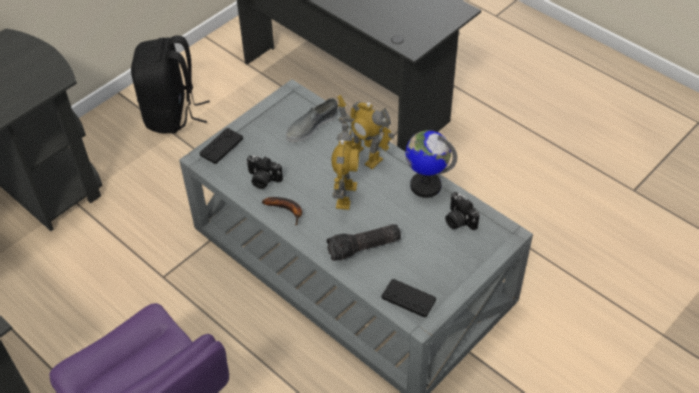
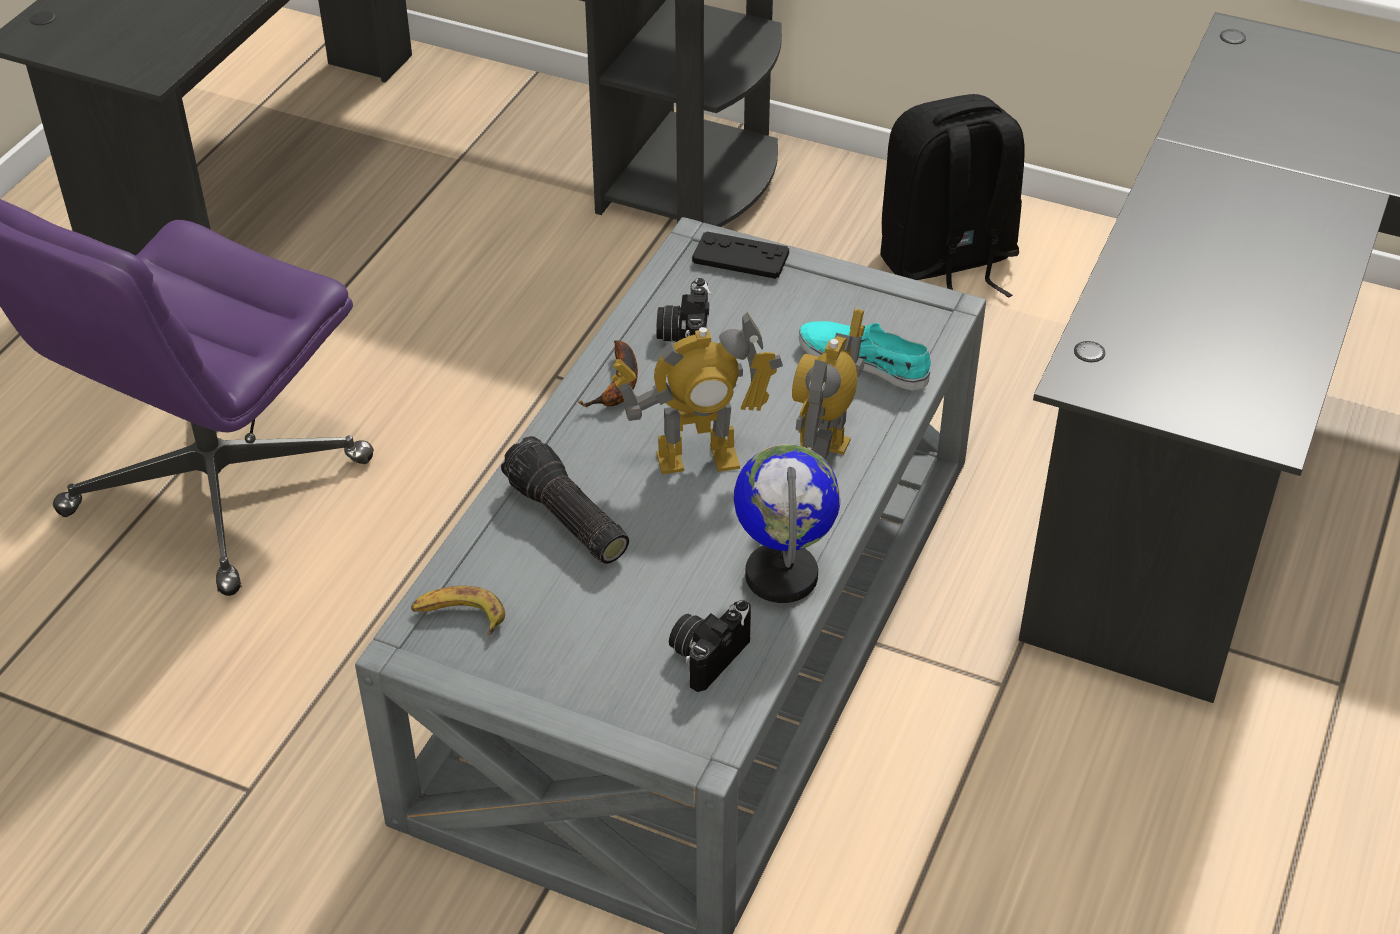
camera: 70 degrees right, 5 degrees down
grey shoe [286,98,338,142] -> turquoise shoe [799,321,931,390]
black game controller [382,279,436,318] -> banana [411,586,505,635]

